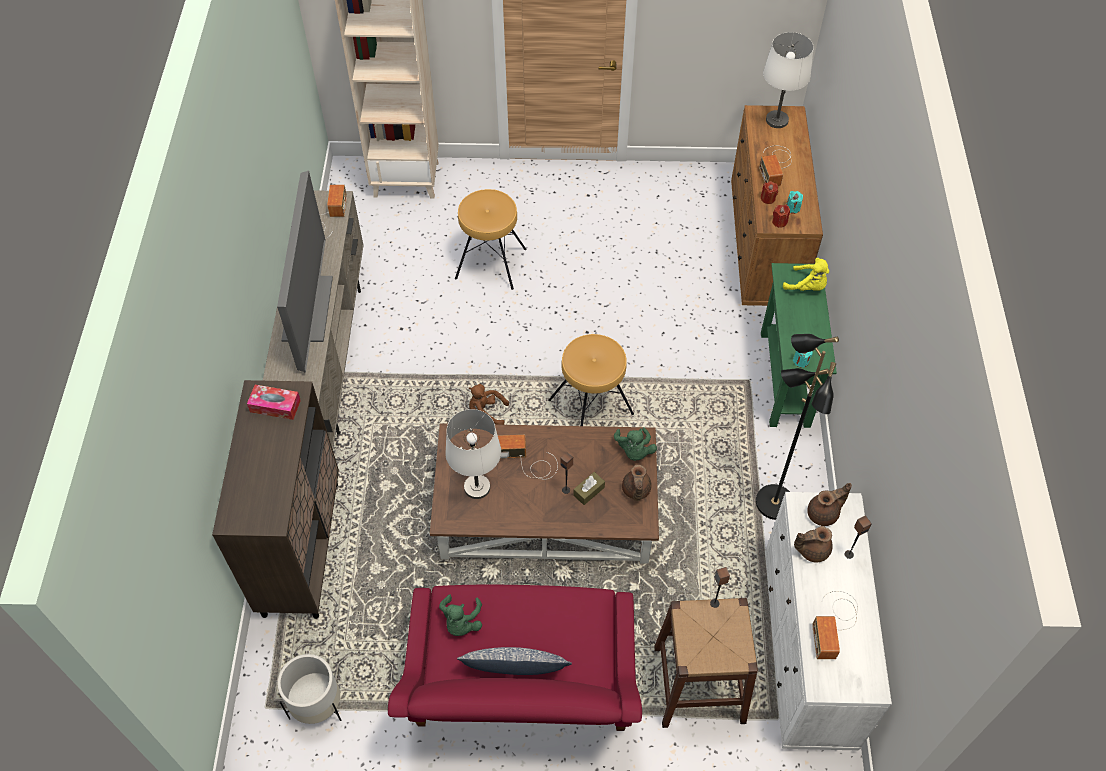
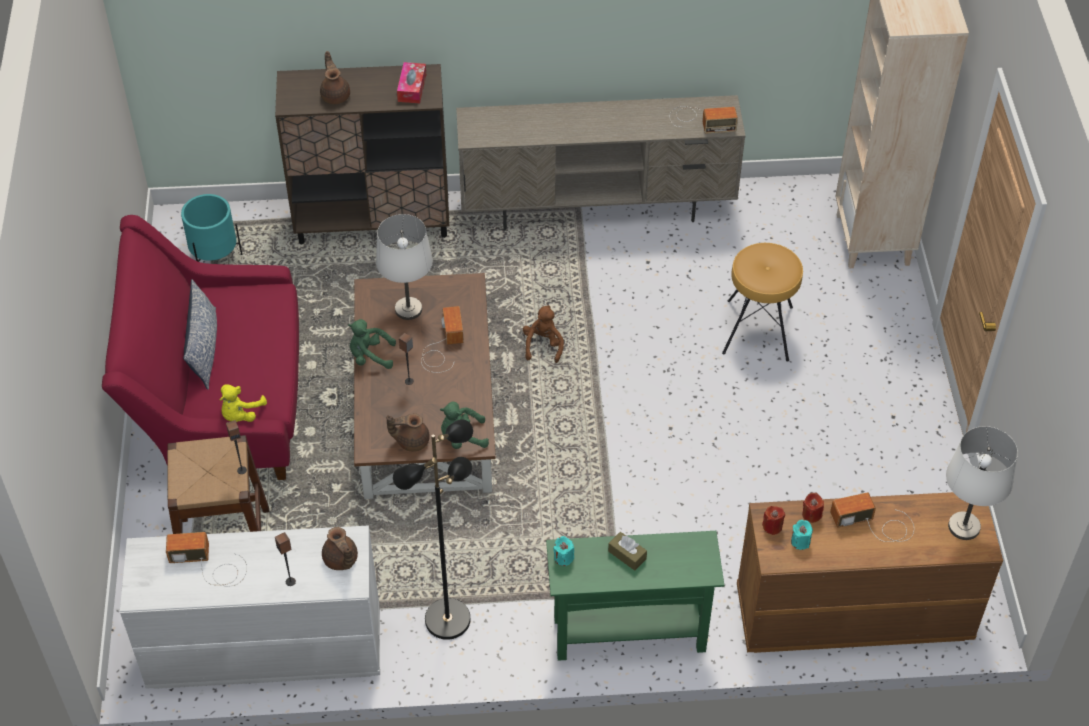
camera: 85 degrees right, 5 degrees down
television [277,171,333,372] -> none
white planter [277,654,341,724] -> turquoise planter [181,194,242,262]
green plush toy [439,594,482,636] -> green plush toy moved to [348,319,396,369]
brown stool [548,334,634,426] -> none
brown tissue box [573,472,605,505] -> brown tissue box moved to [608,532,647,571]
yellow plush toy [783,258,829,291] -> yellow plush toy moved to [220,384,267,422]
brown teapot [794,526,833,562] -> brown teapot moved to [320,51,350,104]

